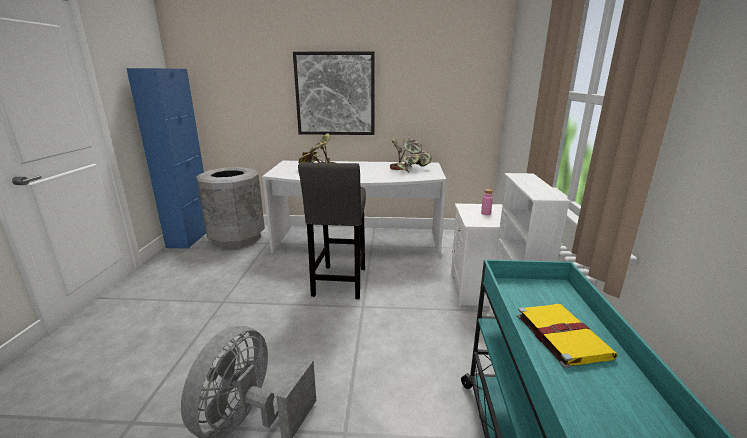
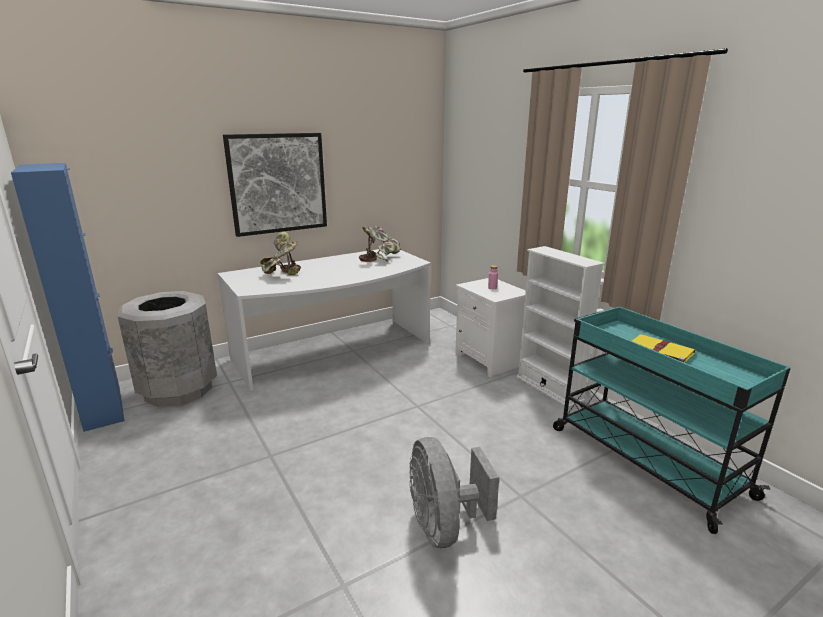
camera: 35 degrees left, 0 degrees up
grey stool [298,162,366,299] -> none

